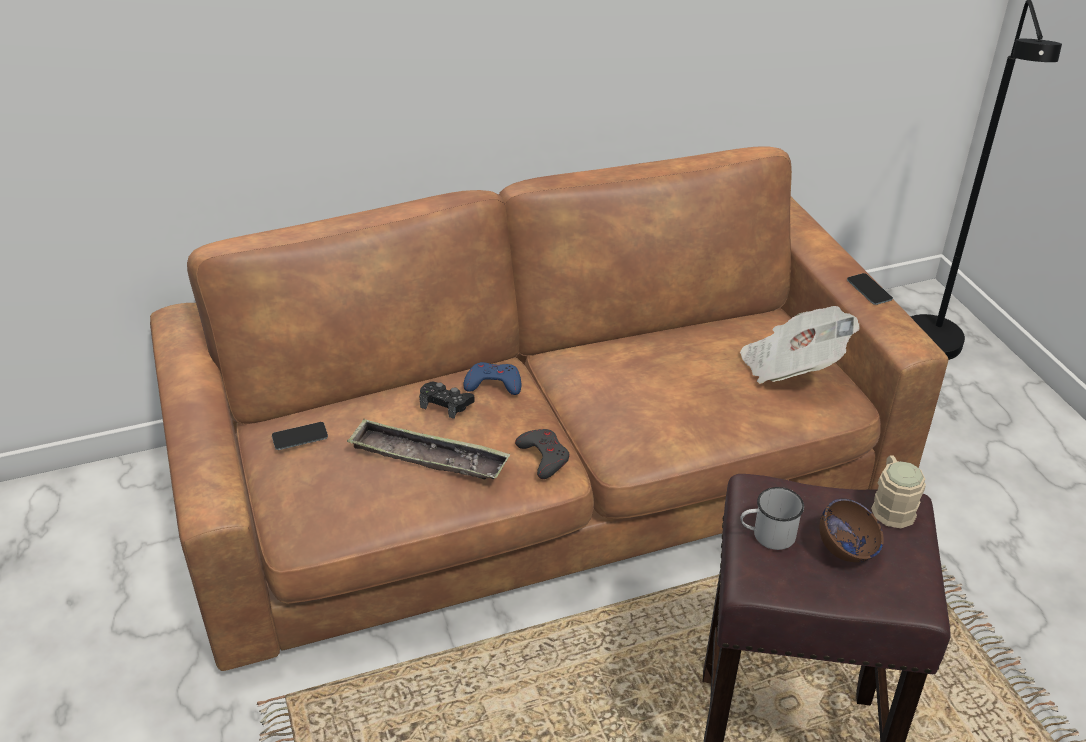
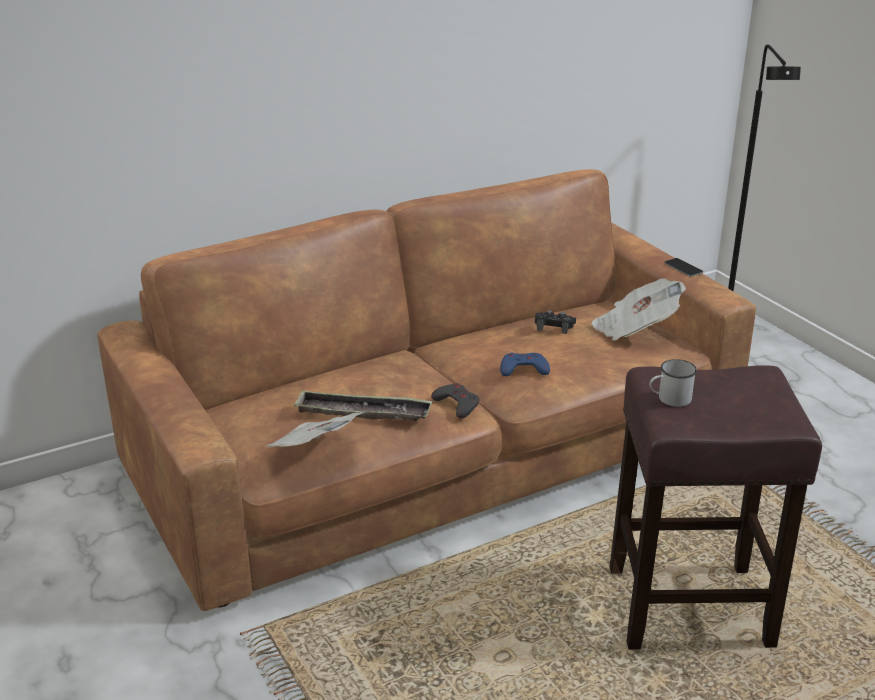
camera: 10 degrees left, 10 degrees down
phone [272,422,328,450] -> none
black game controller [419,381,475,419] -> black game controller moved to [535,310,576,334]
blue game controller [463,362,521,395] -> blue game controller moved to [500,352,550,376]
brown bowl [819,499,884,562] -> none
beige mug [871,455,926,528] -> none
none -> newspaper [264,412,365,447]

